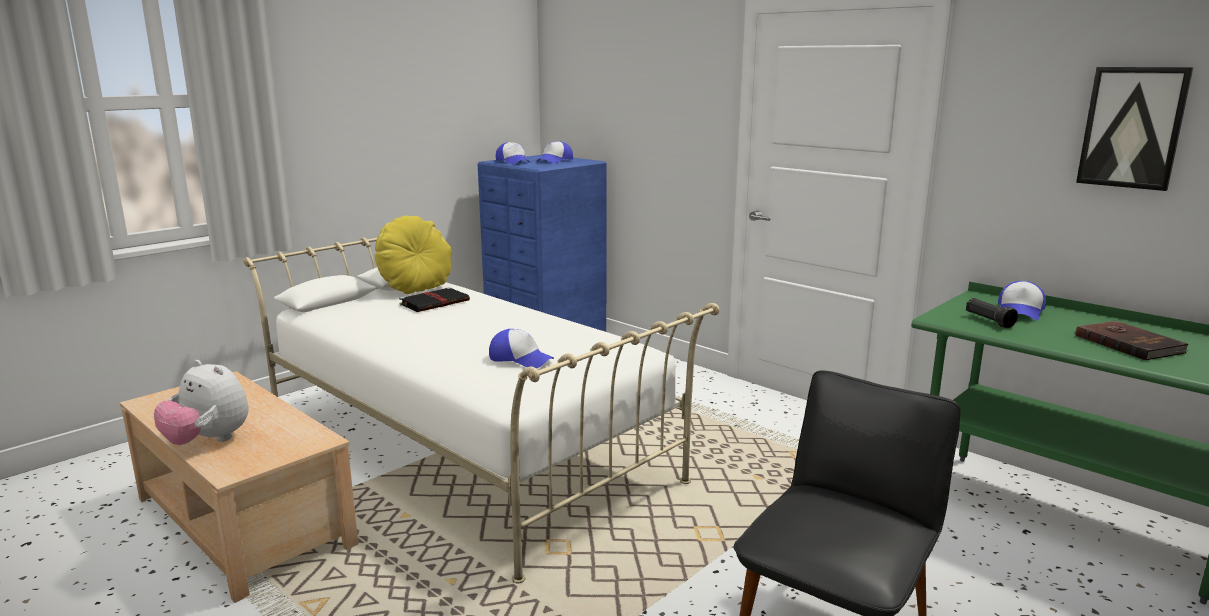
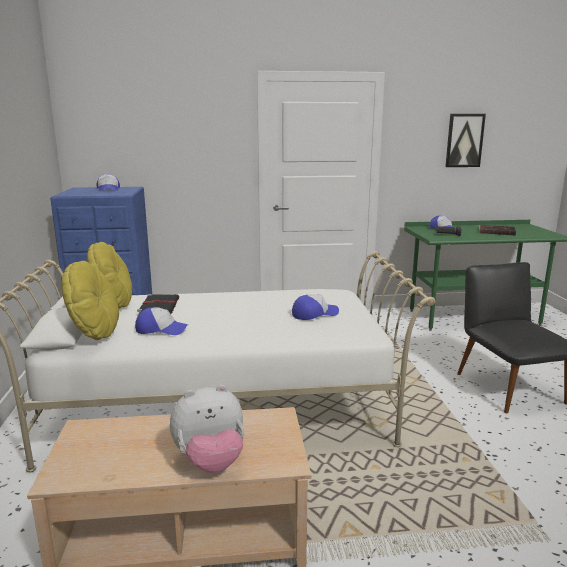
camera: 50 degrees left, 0 degrees up
cap [496,142,530,164] -> cap moved to [135,307,188,335]
none -> yellow pillow [62,261,119,340]

